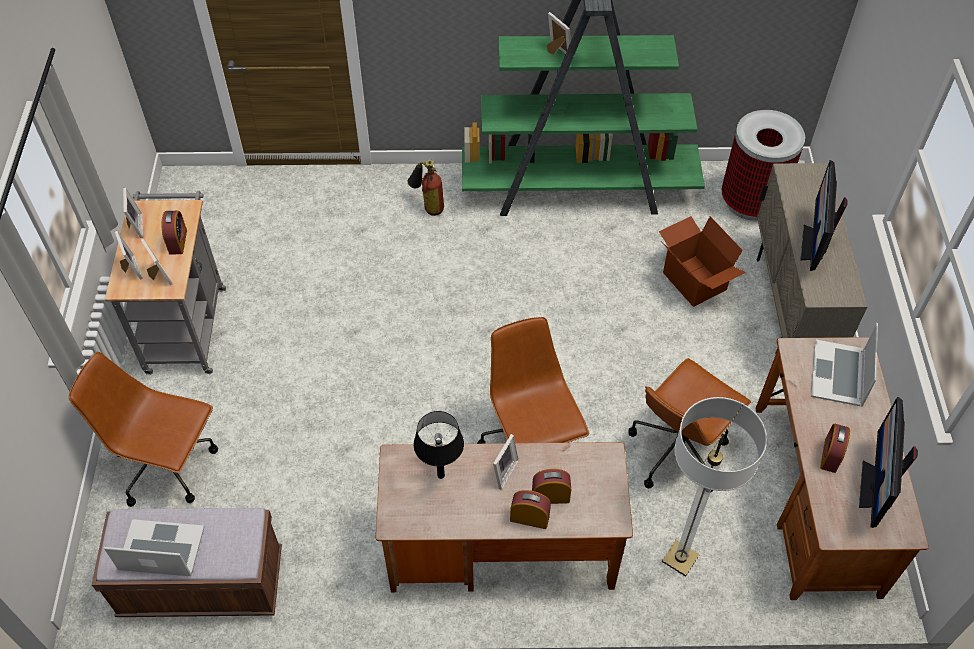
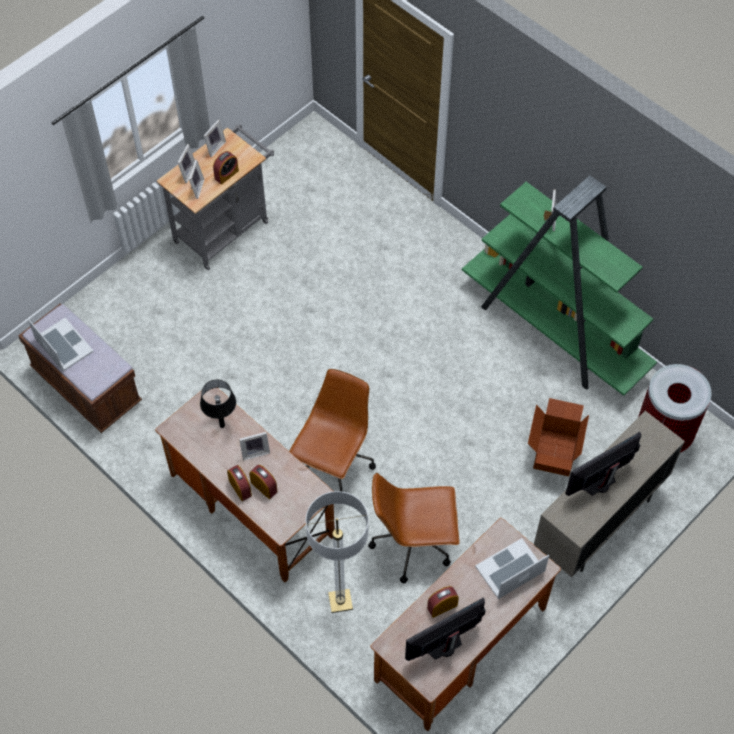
camera: 45 degrees right, 5 degrees up
brown office chair [69,352,218,507] -> none
fire extinguisher [408,159,444,216] -> none

